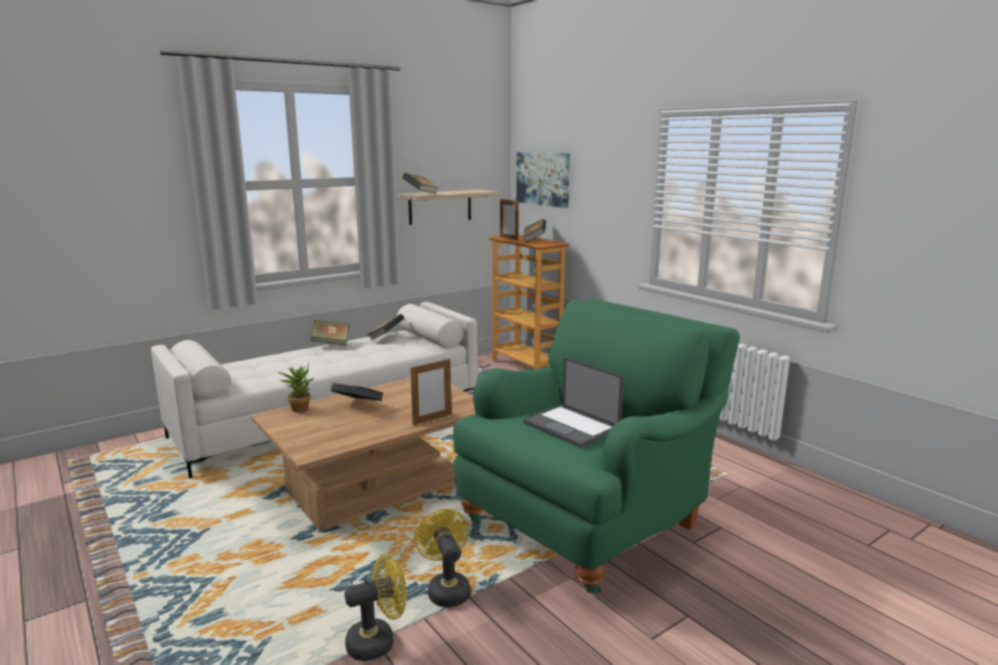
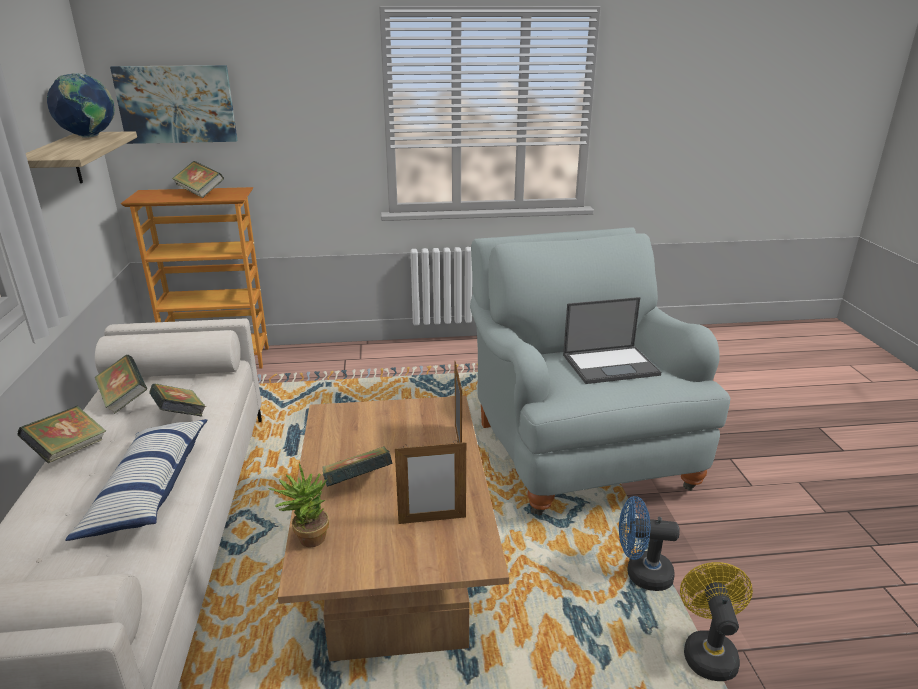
camera: 60 degrees left, 10 degrees up
book [403,173,439,194] -> book moved to [149,384,206,417]
yellow fan [415,509,471,608] -> blue fan [619,496,680,591]
green armchair [453,298,739,594] -> grey armchair [470,227,731,516]
picture frame [500,198,519,240] -> picture frame moved to [395,440,466,524]
none -> globe [47,73,115,138]
none -> pillow [65,419,207,541]

